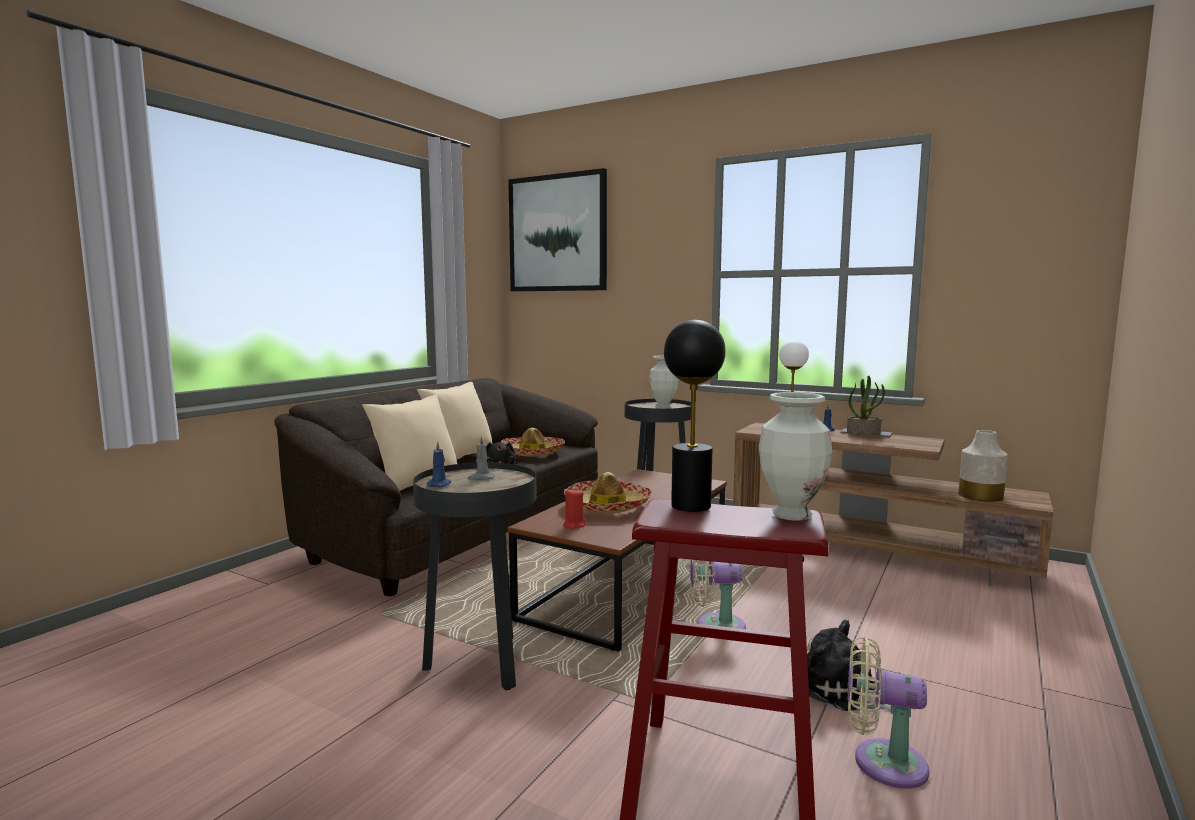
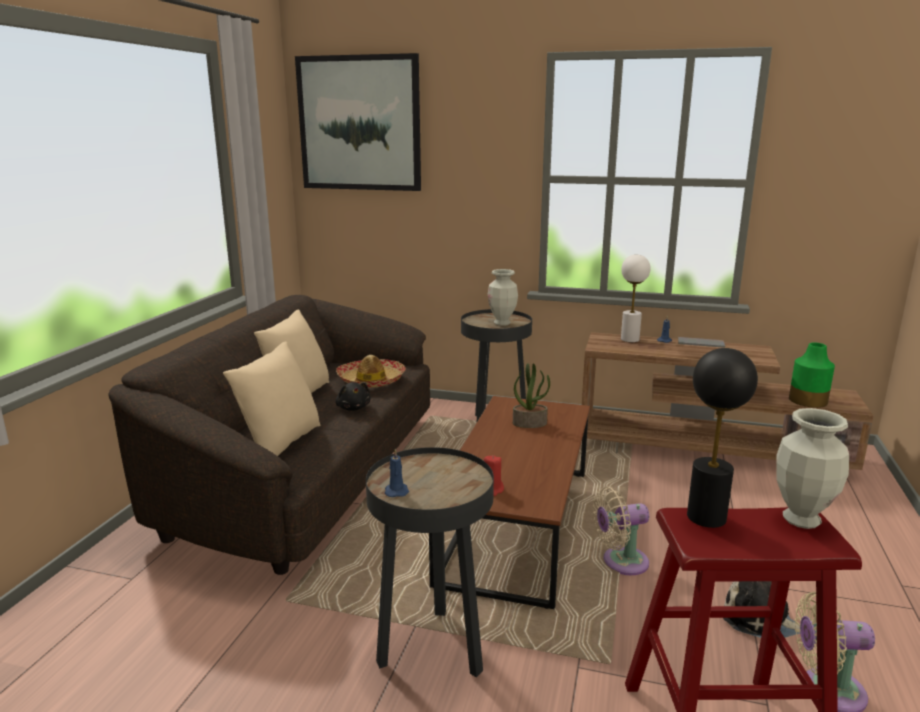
camera: 15 degrees left, 10 degrees up
grey candle [468,436,495,480] -> none
hat [564,472,652,513] -> none
potted plant [847,376,885,435] -> potted plant moved to [513,363,550,428]
beige vase [958,430,1008,502] -> green vase [789,343,835,408]

